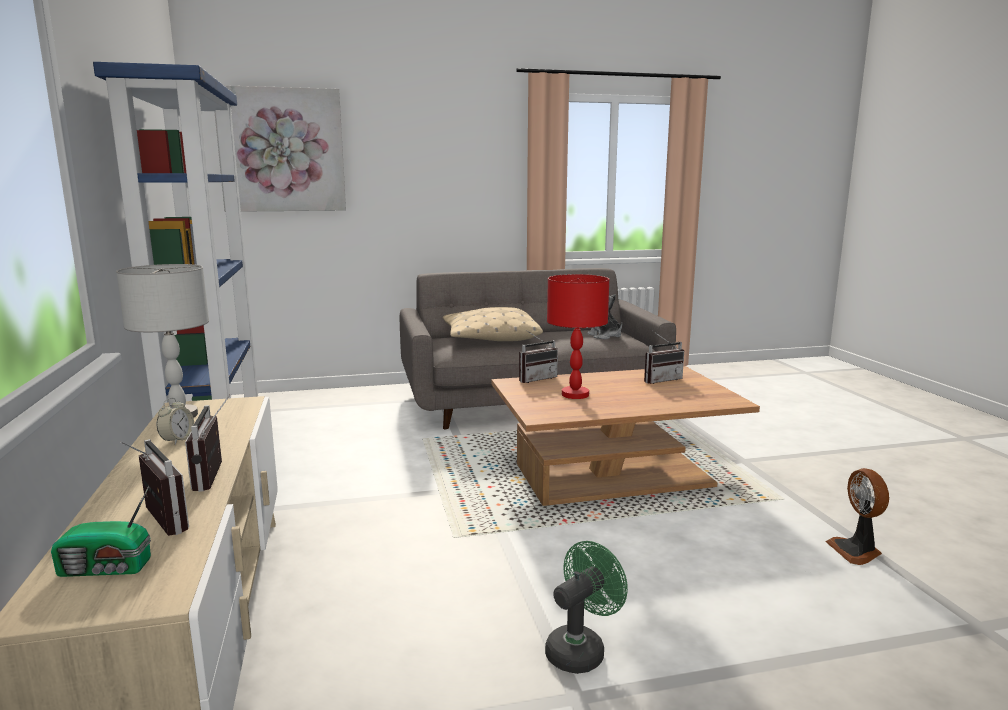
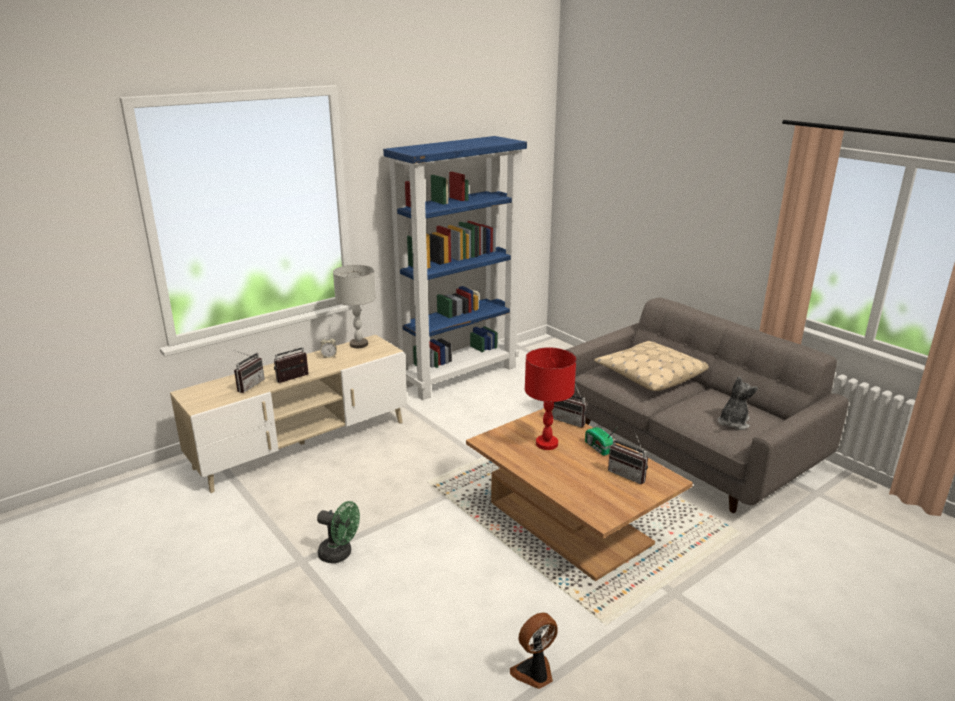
camera: 65 degrees right, 10 degrees up
radio [51,486,151,577] -> radio moved to [585,427,618,456]
picture [214,85,346,212] -> none

